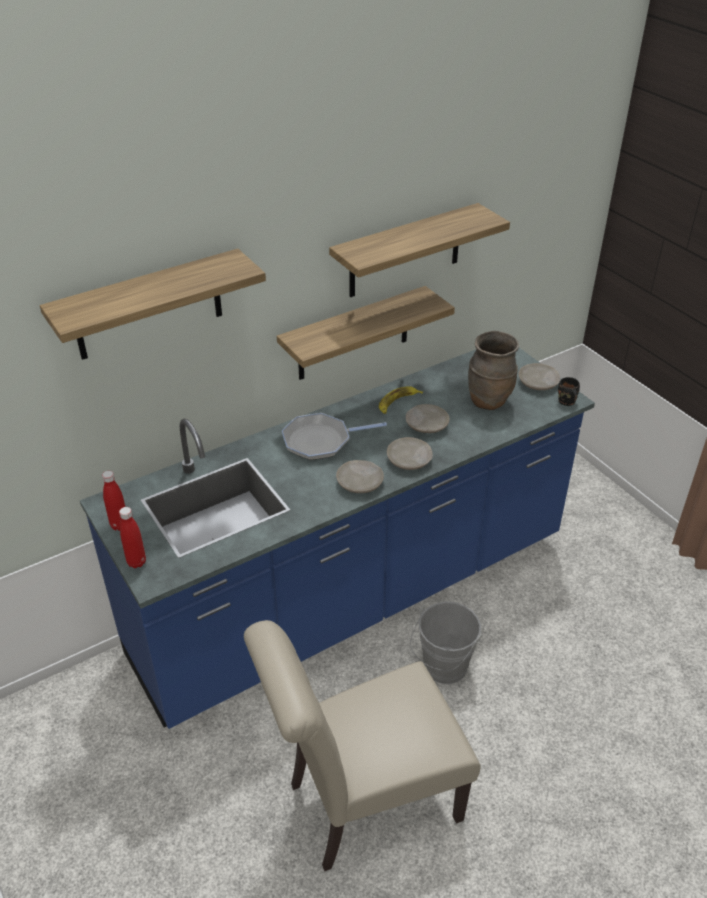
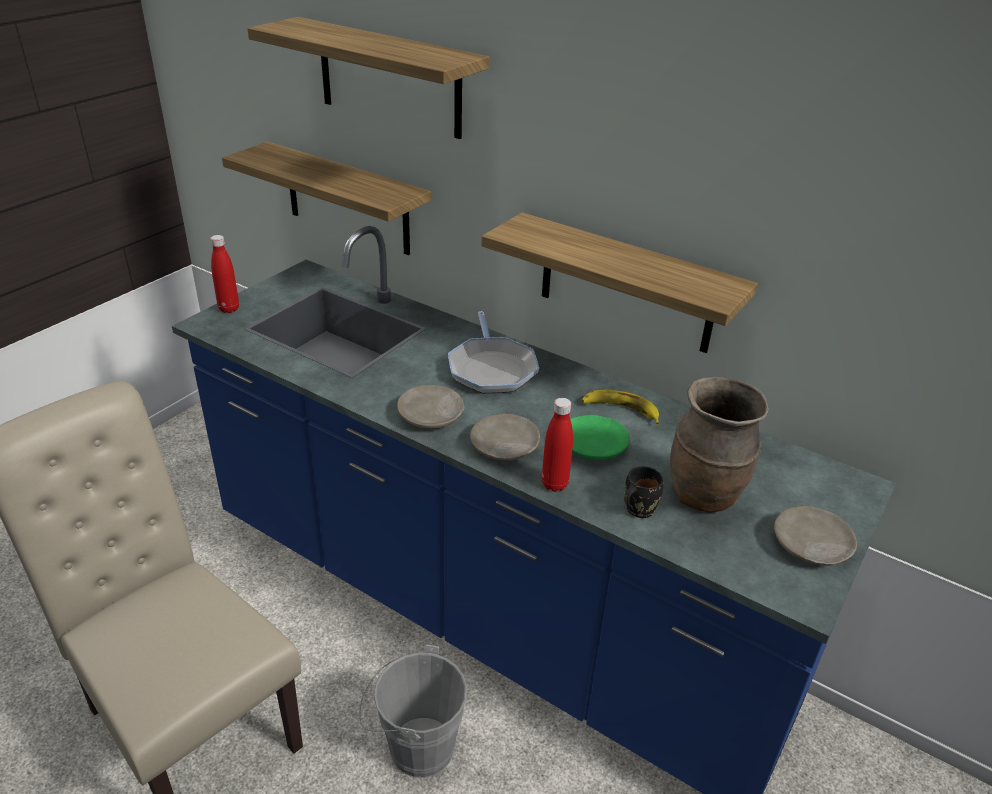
camera: 65 degrees right, 5 degrees down
red bottle [102,471,125,531] -> red bottle moved to [542,398,573,492]
frying pan [282,413,387,460] -> frying pan turned 150 degrees counterclockwise [448,311,539,394]
shelf [329,203,510,297] -> shelf moved to [222,142,431,255]
beige plate [406,404,450,433] -> green plate [570,415,630,460]
black mug [558,377,580,406] -> black mug moved to [624,466,663,518]

